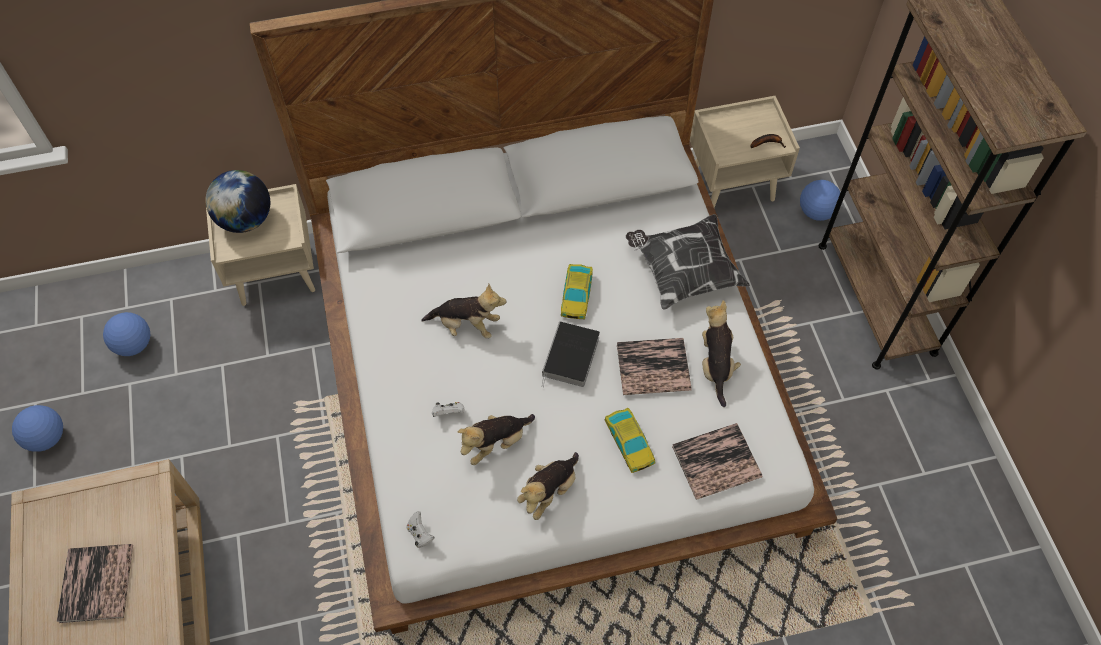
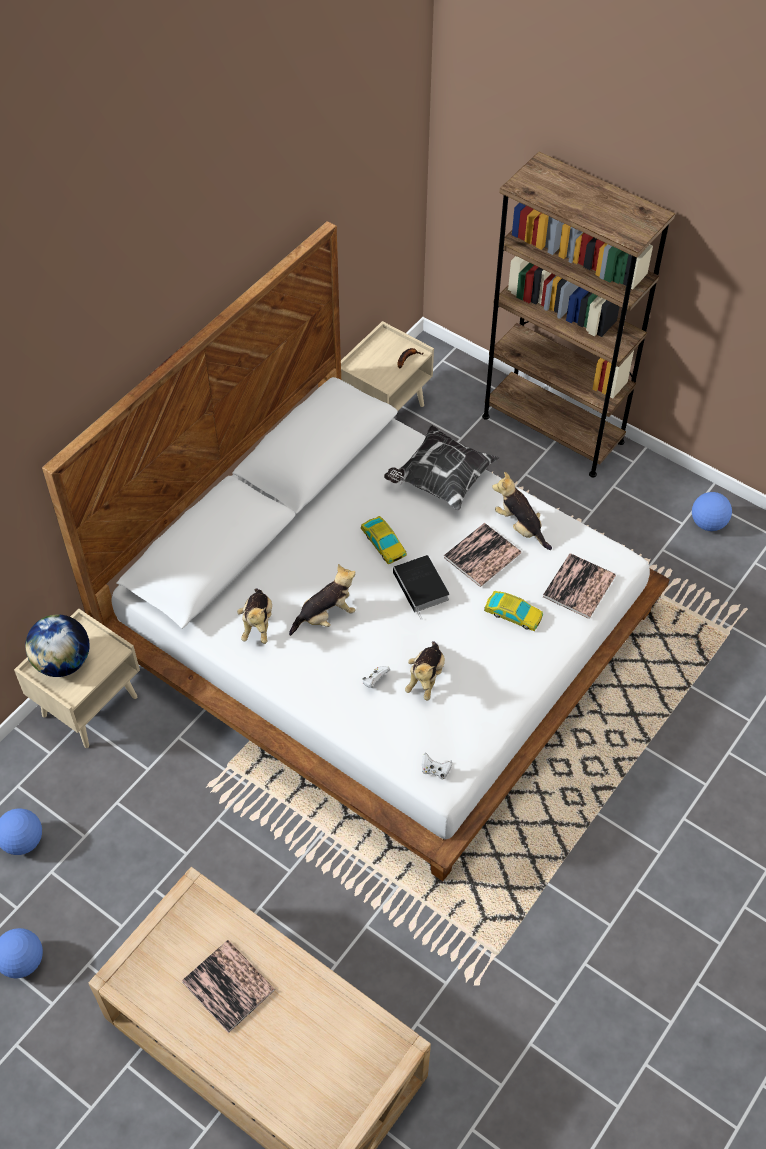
camera: 40 degrees left, 5 degrees down
plush toy [517,452,579,520] -> plush toy moved to [237,588,272,644]
football [800,180,840,221] -> football moved to [692,492,732,531]

